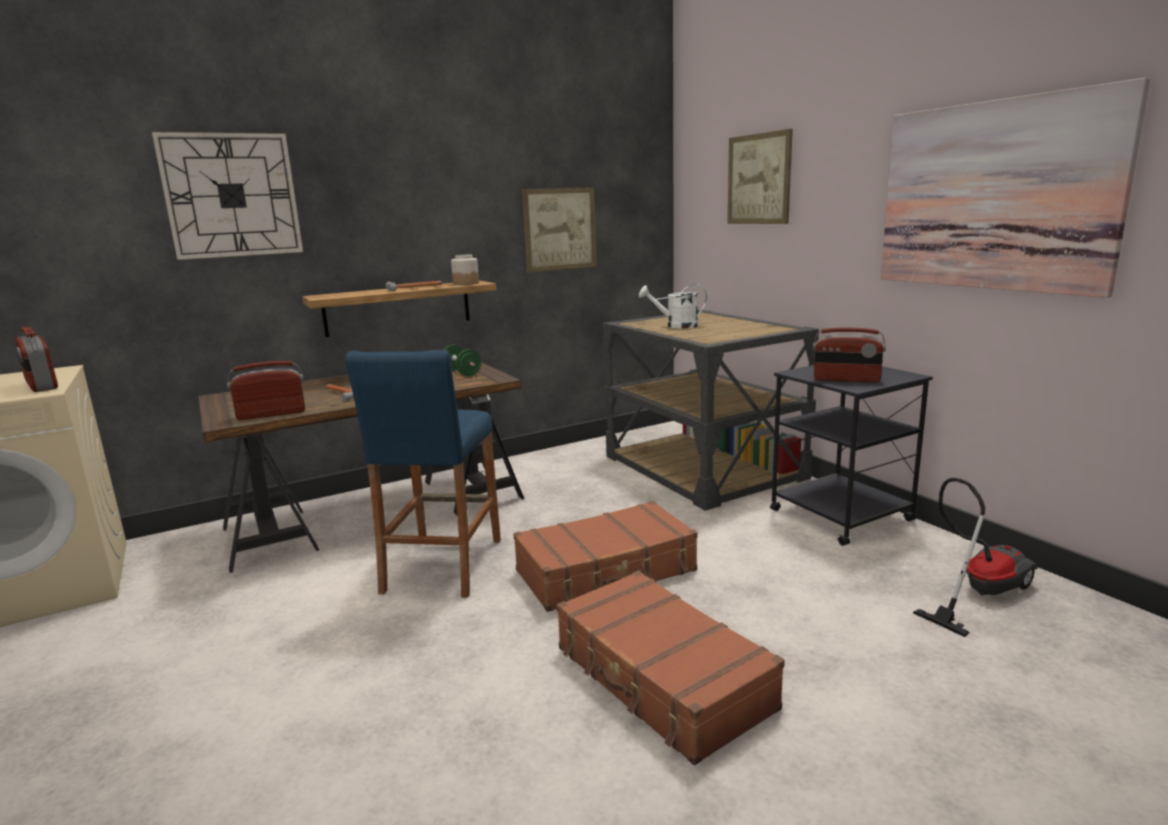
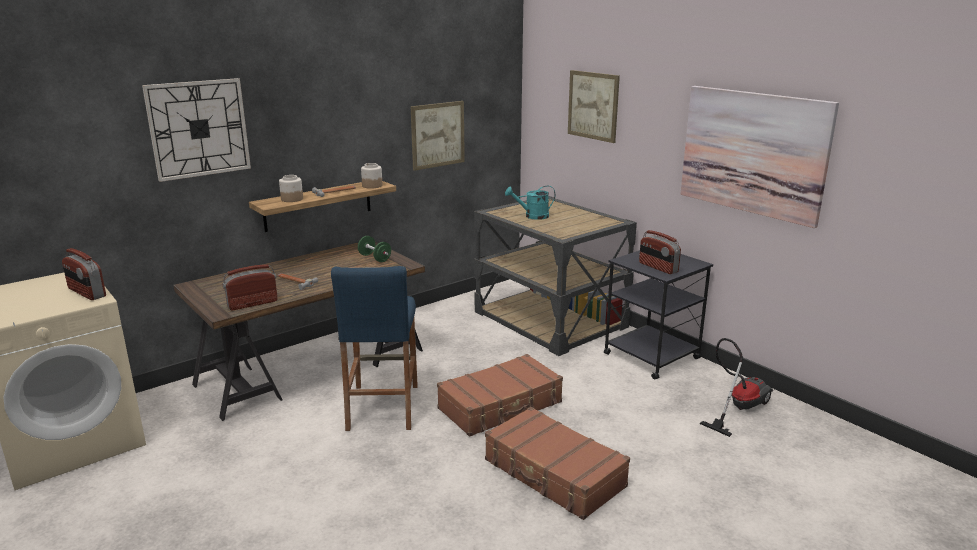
camera: 10 degrees left, 5 degrees up
white watering can [639,284,707,328] -> turquoise watering can [505,186,555,220]
radio [813,328,886,382] -> radio turned 45 degrees clockwise [639,230,681,274]
none -> jar [279,175,303,202]

